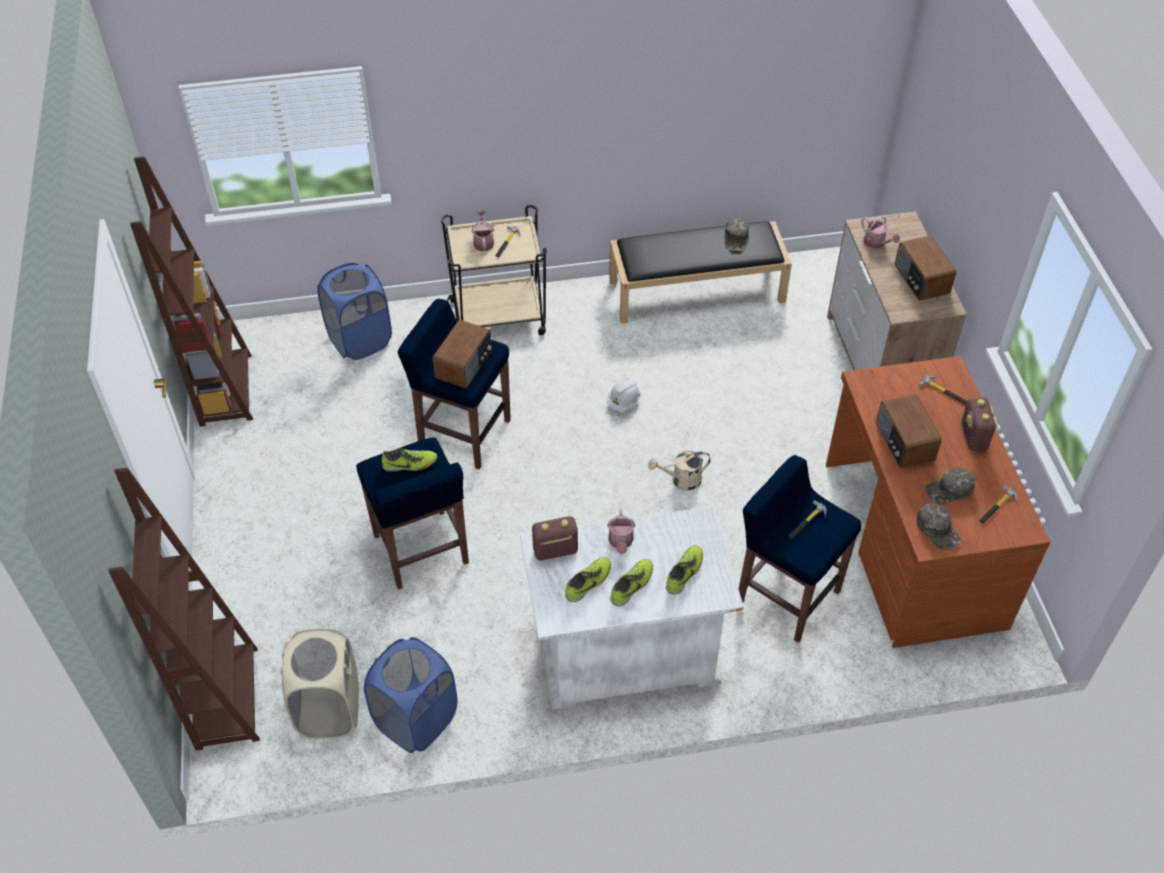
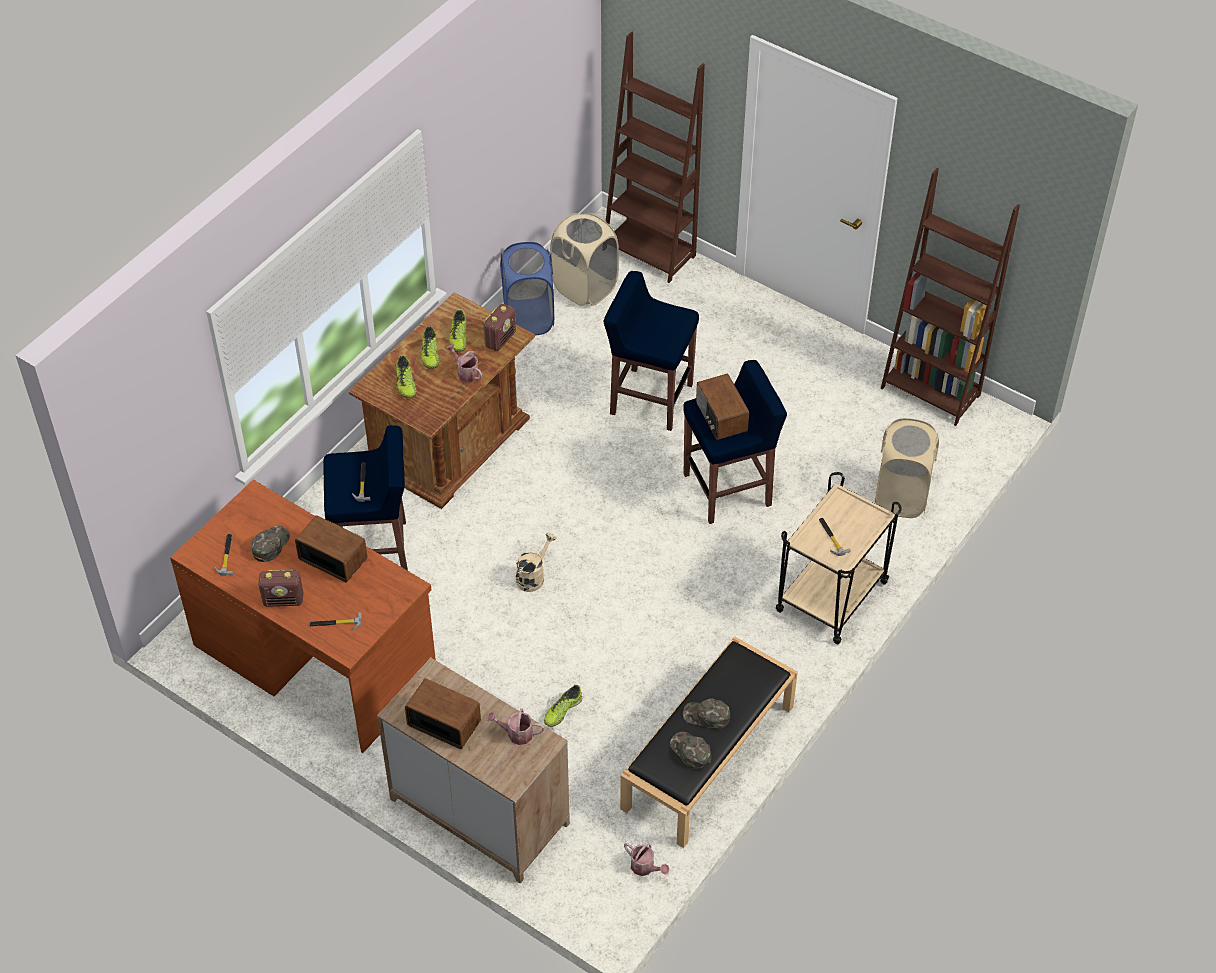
camera: 135 degrees right, 0 degrees up
blue laundry basket [317,263,392,360] -> beige laundry basket [875,418,939,518]
shoe [382,449,437,472] -> shoe moved to [544,685,582,727]
watering can [471,211,494,251] -> watering can moved to [624,843,669,876]
white cabinet [520,506,744,710] -> brown cabinet [349,292,535,509]
white hard hat [606,379,641,412] -> none
green cap [916,503,961,550] -> green cap moved to [683,699,730,729]
radio [961,397,998,451] -> radio turned 135 degrees clockwise [258,570,303,607]

